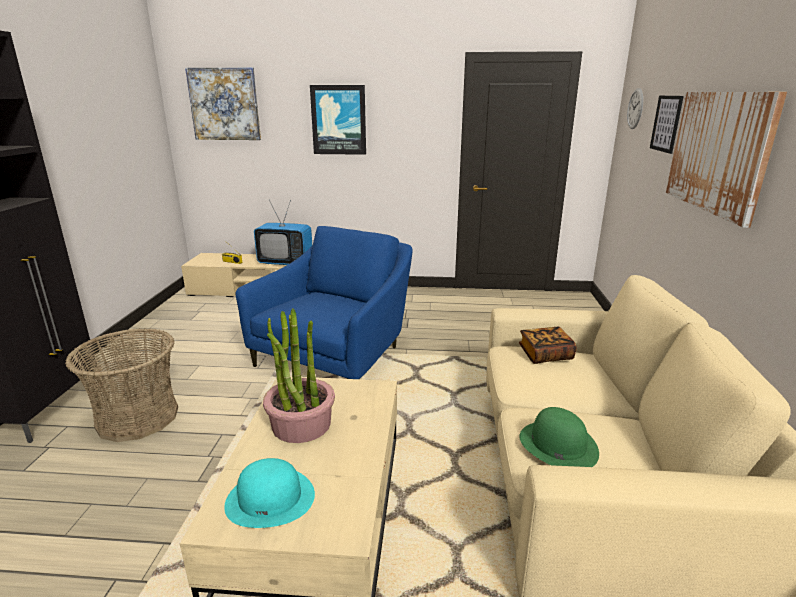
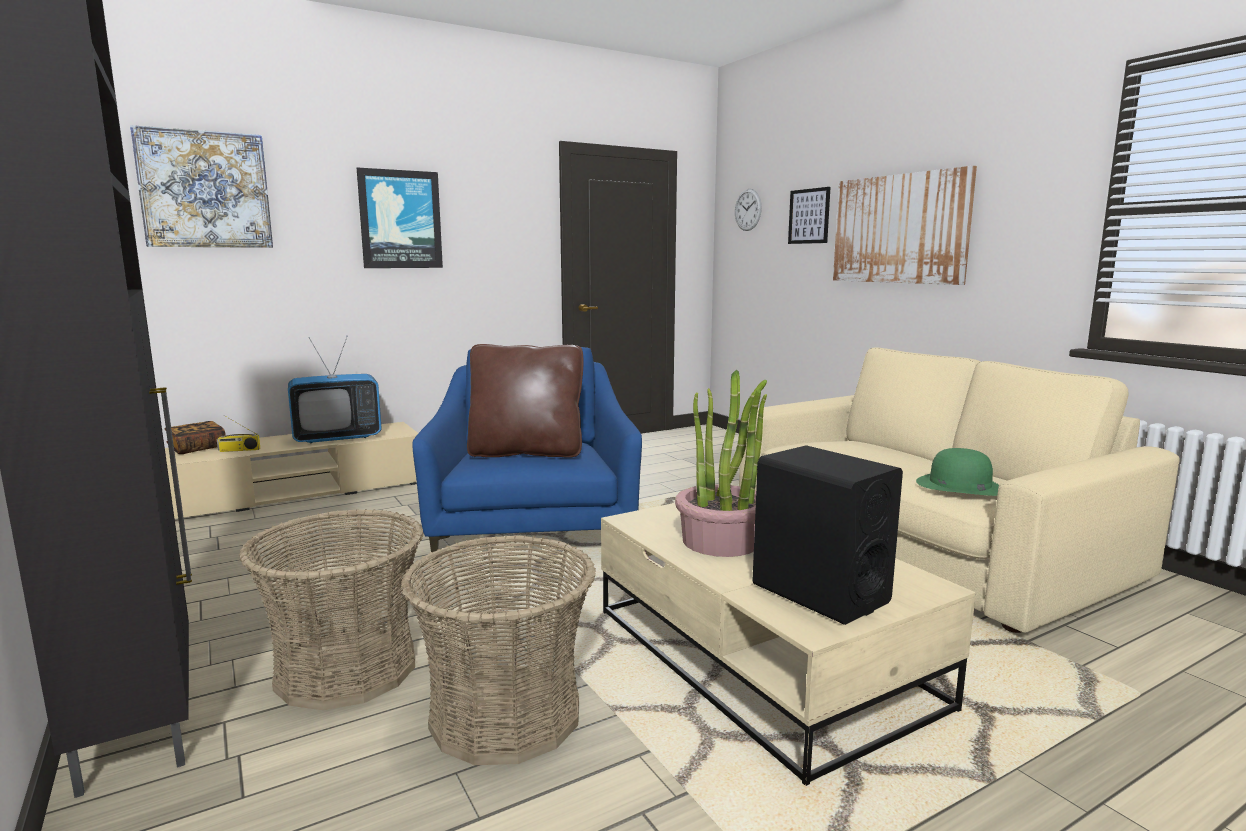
camera: 35 degrees left, 10 degrees down
turquoise hat [224,458,315,528] -> black speaker [752,445,903,625]
book [519,327,577,364] -> book moved to [164,421,225,454]
none -> basket [401,535,596,765]
none -> brown pillow [467,344,583,458]

